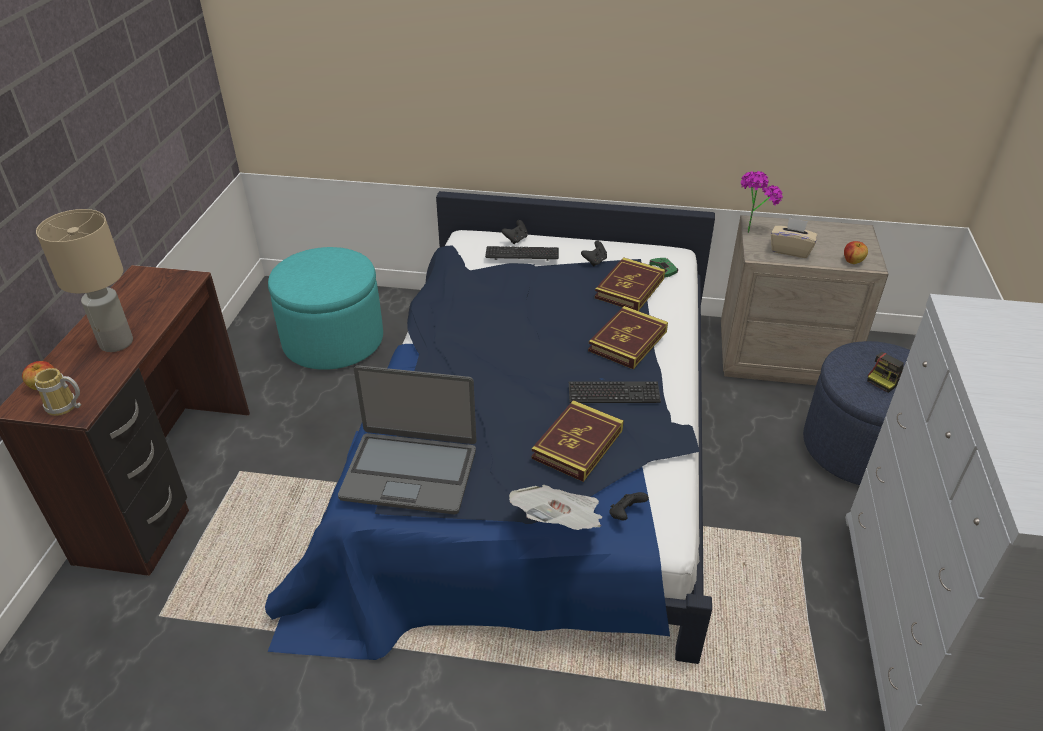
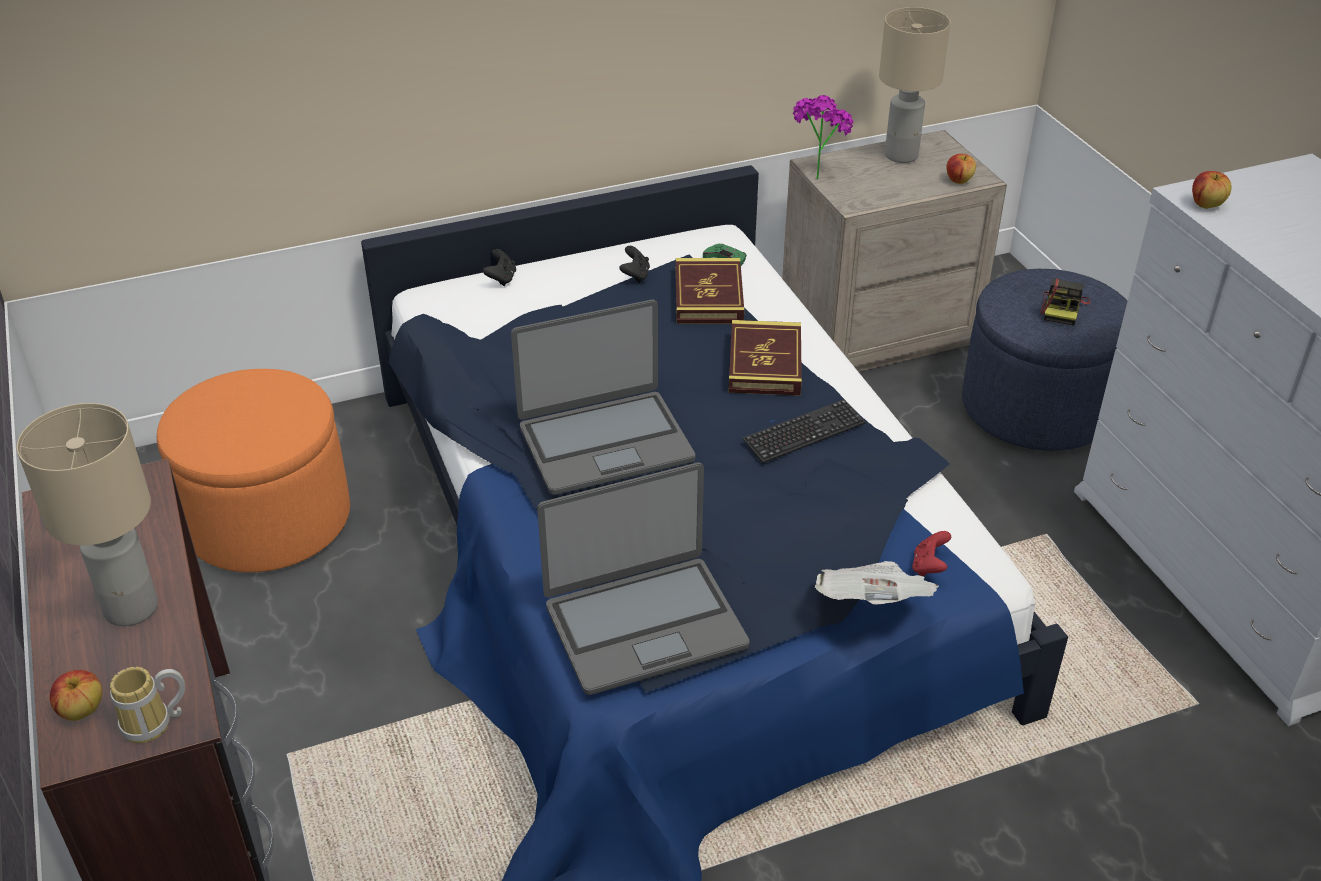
camera: 30 degrees left, 0 degrees up
turquoise ottoman [268,247,383,370] -> orange ottoman [157,369,350,572]
keyboard [485,246,559,261] -> none
book [532,400,624,482] -> none
black game controller [609,492,649,520] -> red game controller [912,531,951,576]
beige tissue box [771,217,817,258] -> none
none -> laptop [511,300,695,495]
none -> beige table lamp [879,7,950,163]
none -> apple [1192,171,1232,209]

